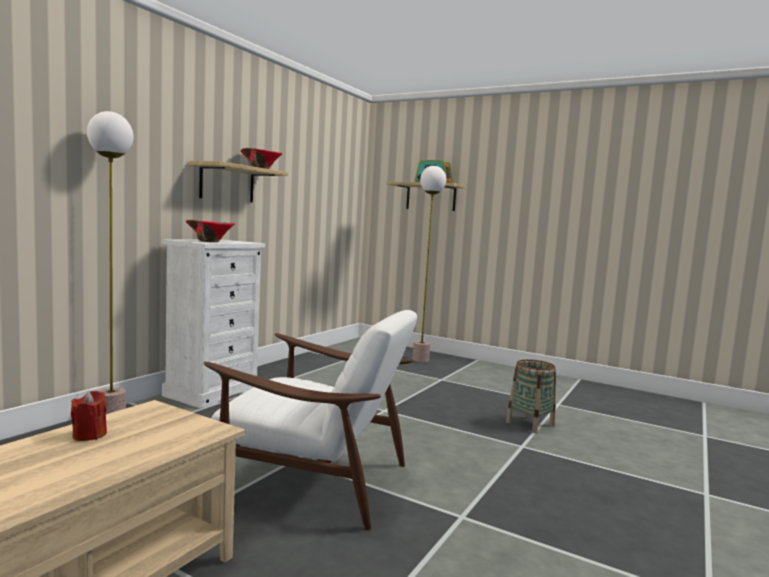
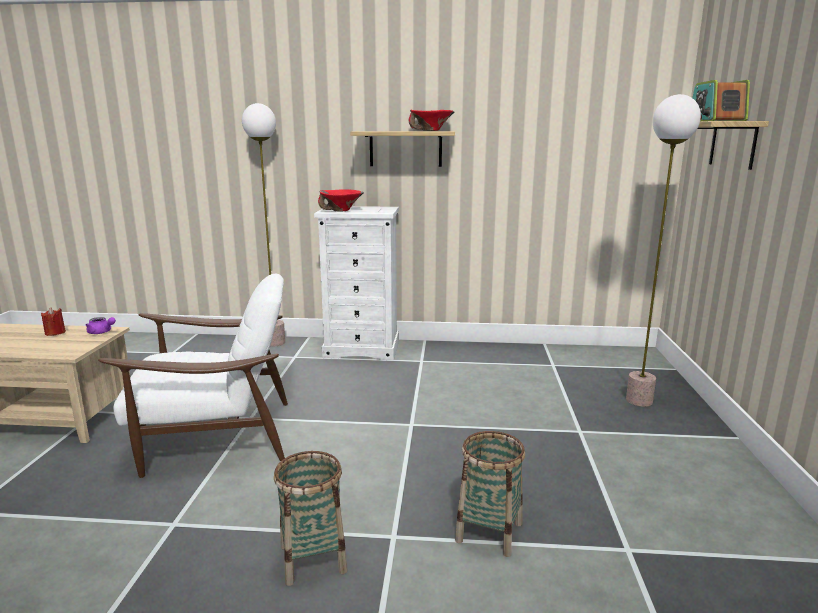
camera: 65 degrees right, 10 degrees up
white armchair [204,310,417,530] -> white armchair turned 90 degrees counterclockwise [98,274,288,478]
none -> purple teapot [86,317,116,334]
none -> basket [274,451,347,586]

